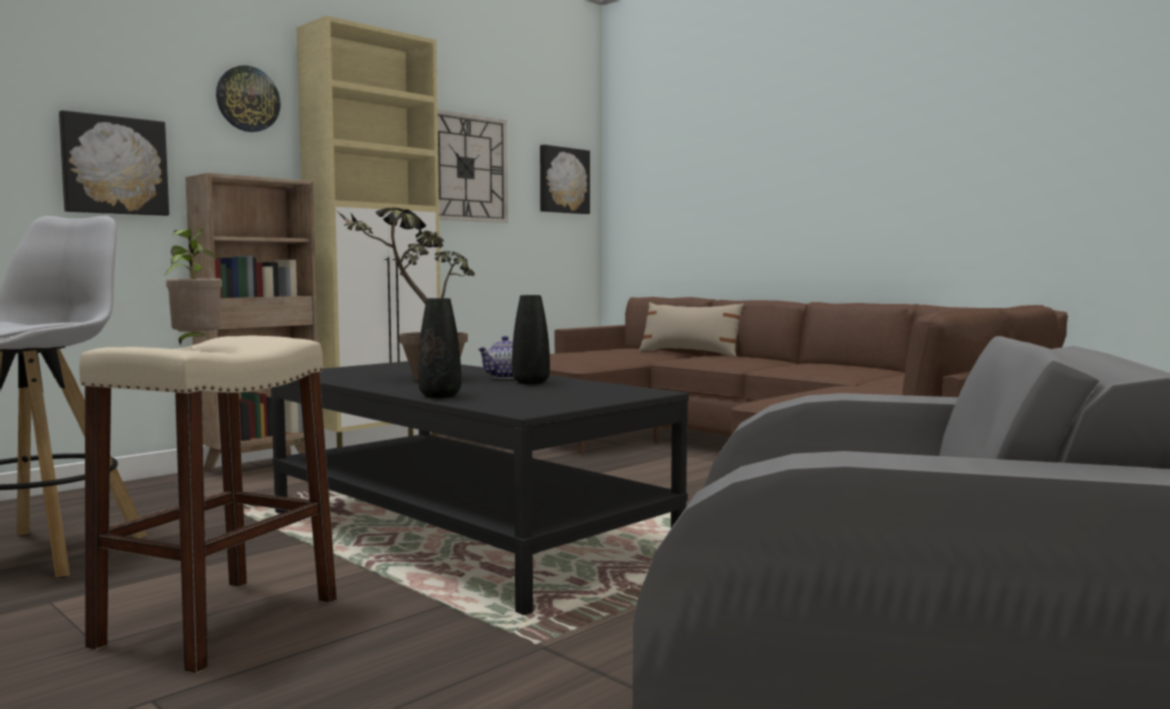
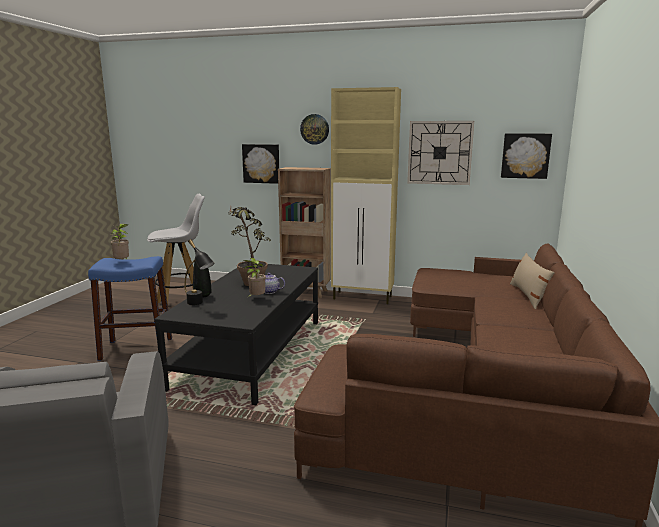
camera: 60 degrees right, 10 degrees up
beige stool [79,336,337,674] -> blue stool [88,256,172,361]
black vase [512,295,550,384] -> potted plant [243,258,266,297]
none -> black table lamp [185,239,215,305]

